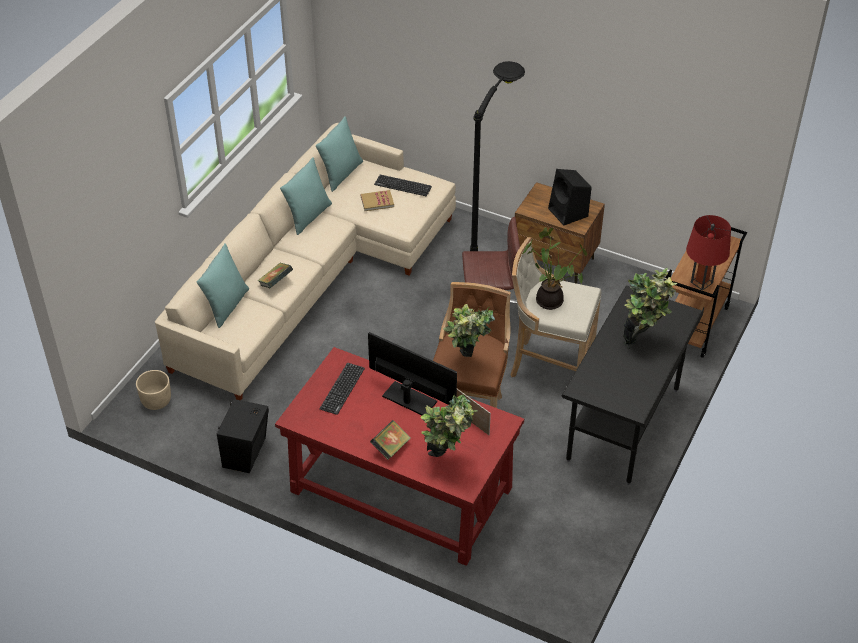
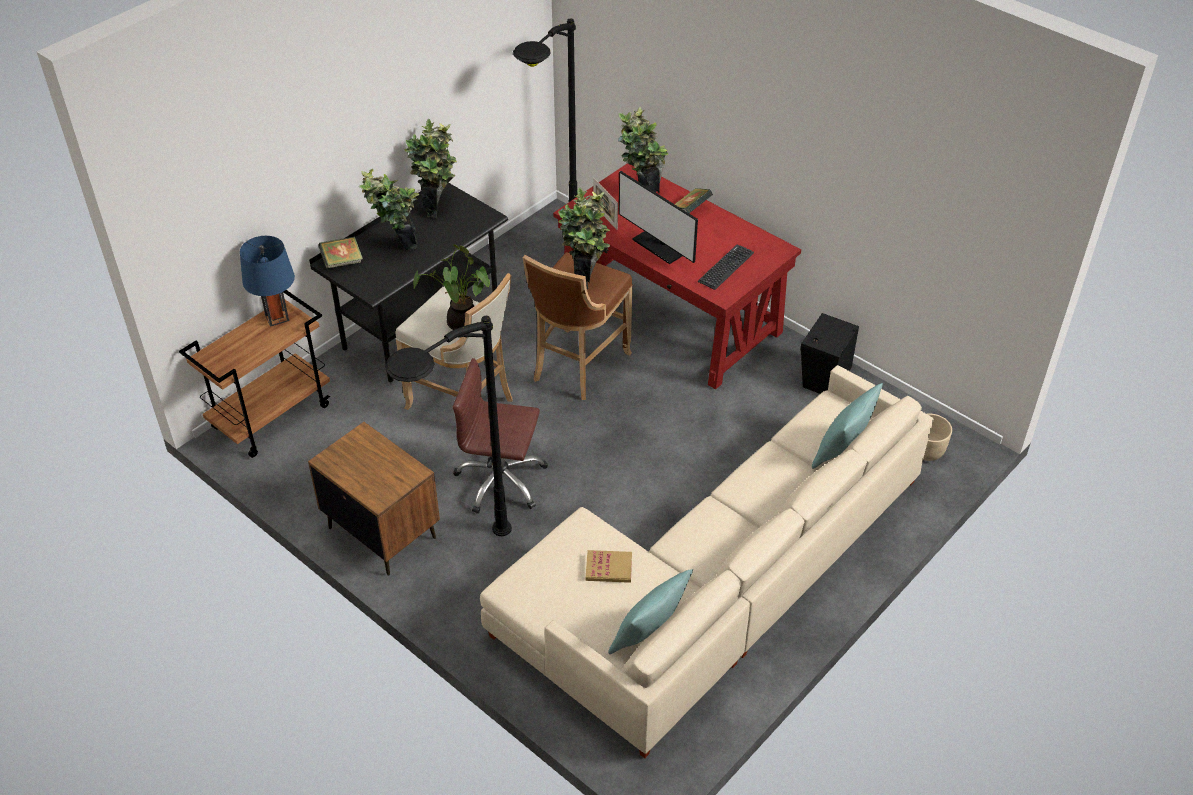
camera: 165 degrees left, 0 degrees up
book [257,263,293,288] -> book moved to [318,236,363,269]
turquoise pillow [280,157,332,235] -> none
keyboard [374,175,432,196] -> none
black speaker [548,169,592,226] -> none
red table lamp [686,215,731,291] -> blue table lamp [240,236,295,327]
none -> potted plant [405,119,457,218]
none -> black floor lamp [513,18,577,202]

